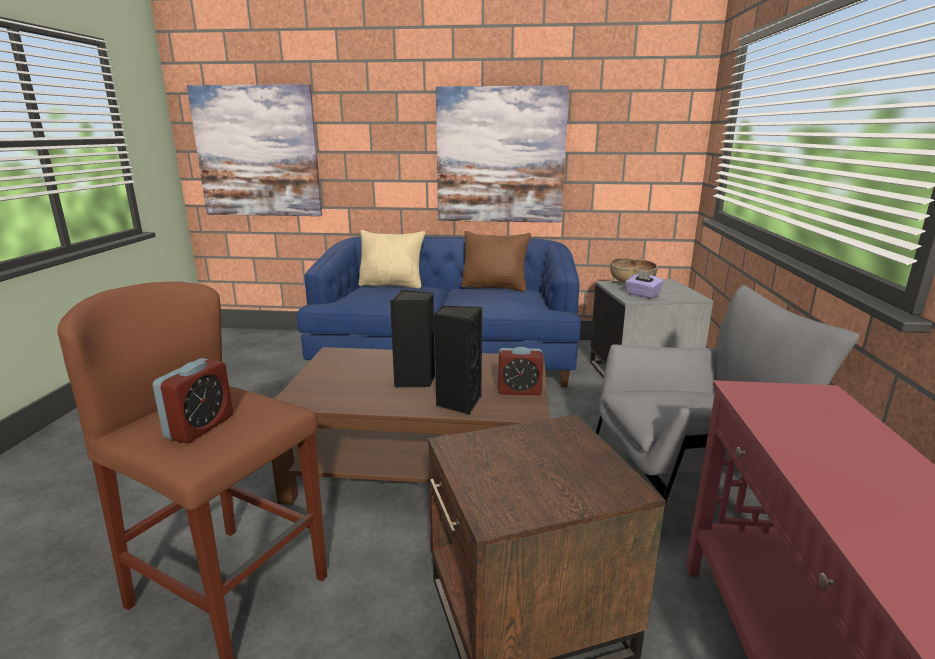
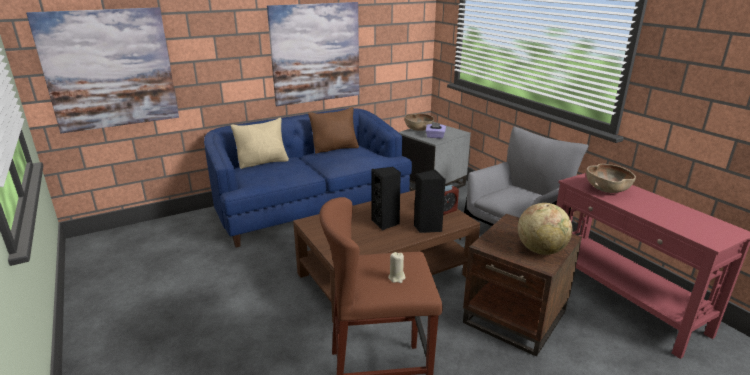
camera: 35 degrees left, 5 degrees up
alarm clock [152,358,233,443] -> beige candle [388,252,405,283]
none -> globe [518,203,572,255]
none -> brown bowl [586,164,636,193]

